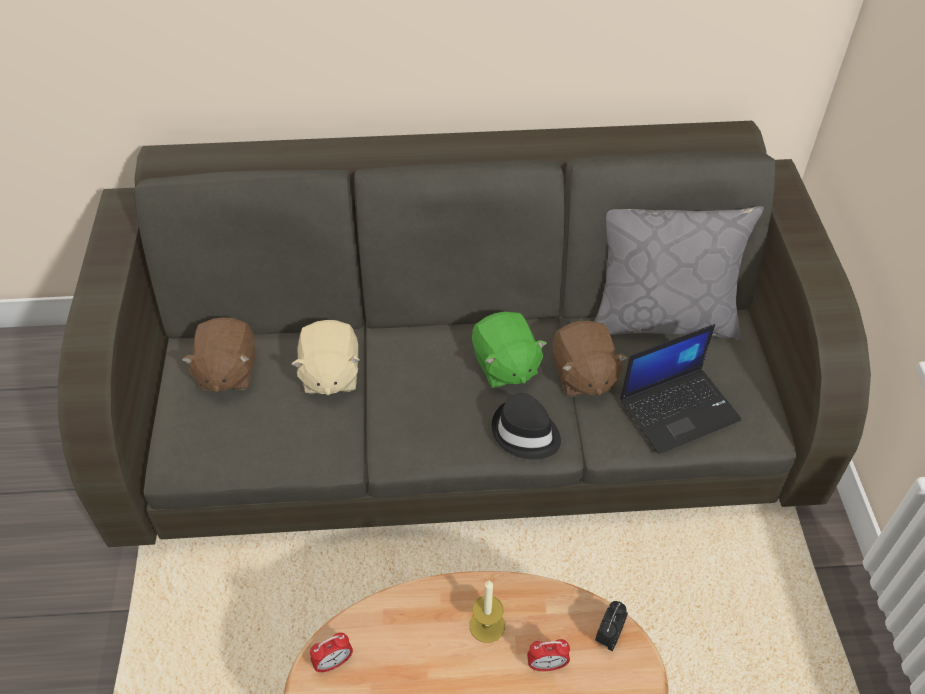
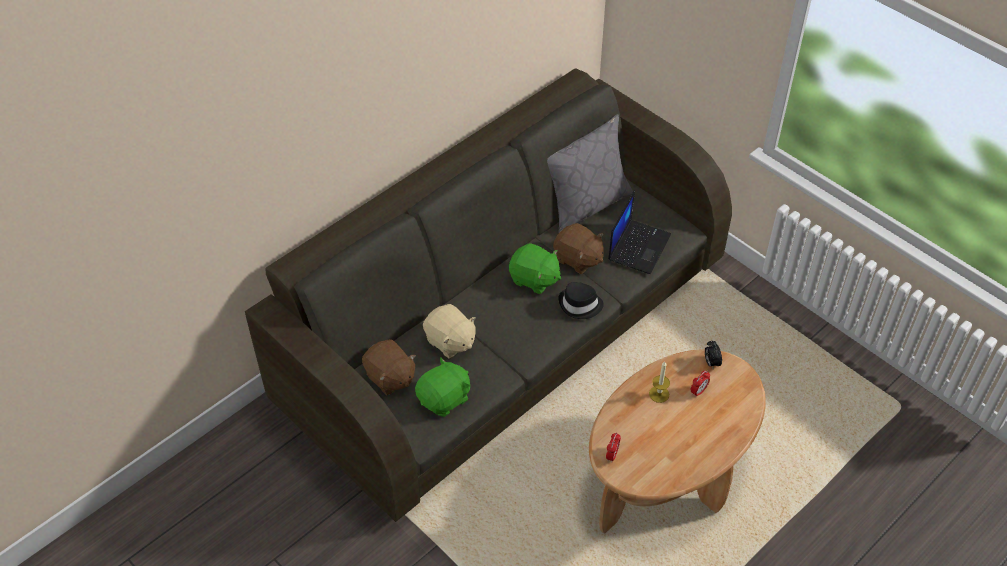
camera: 40 degrees left, 0 degrees up
none -> green plush toy [415,358,470,417]

